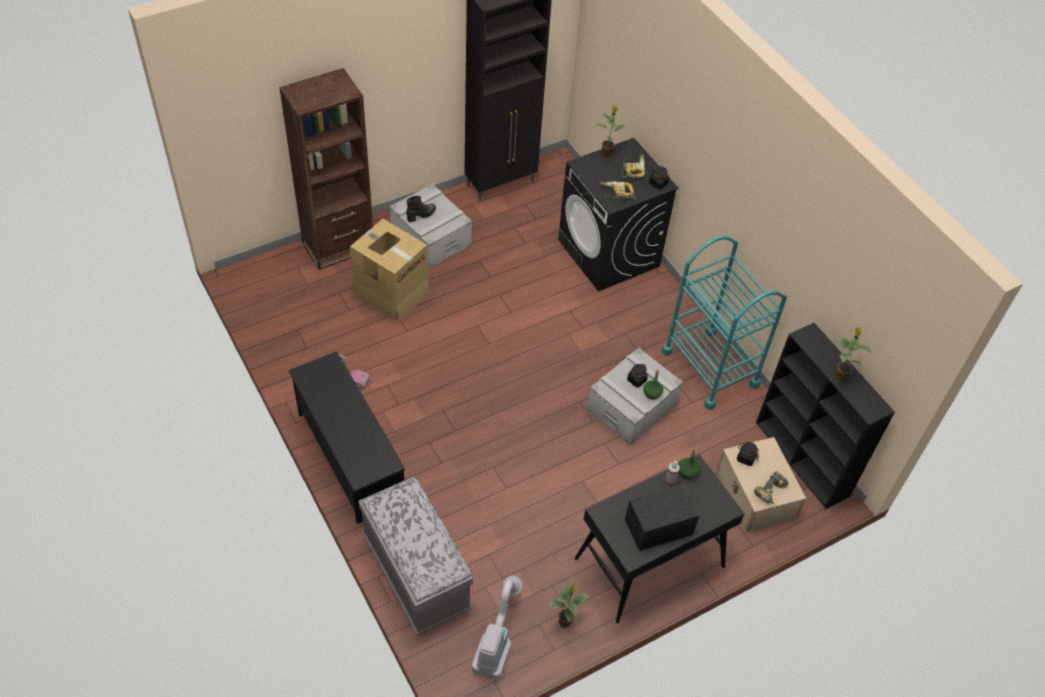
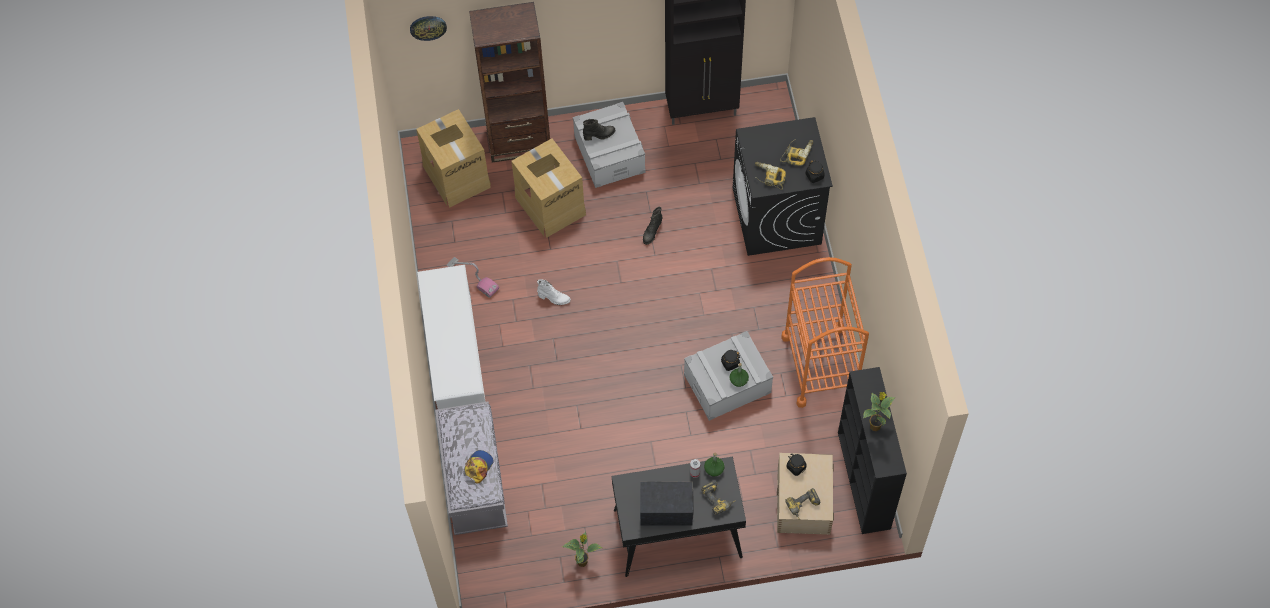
camera: 25 degrees right, 10 degrees up
black shoe rack [288,351,405,524] -> white shoe rack [417,265,485,409]
vacuum cleaner [472,576,522,680] -> none
potted plant [594,105,629,157] -> none
turquoise cart [662,236,787,410] -> orange cart [781,257,869,408]
none -> wall clock [410,16,447,41]
none -> cardboard box [416,109,491,208]
none -> cap [465,450,494,484]
none -> white boot [537,279,571,305]
none -> black boot [643,207,662,245]
none -> power drill [701,480,736,515]

